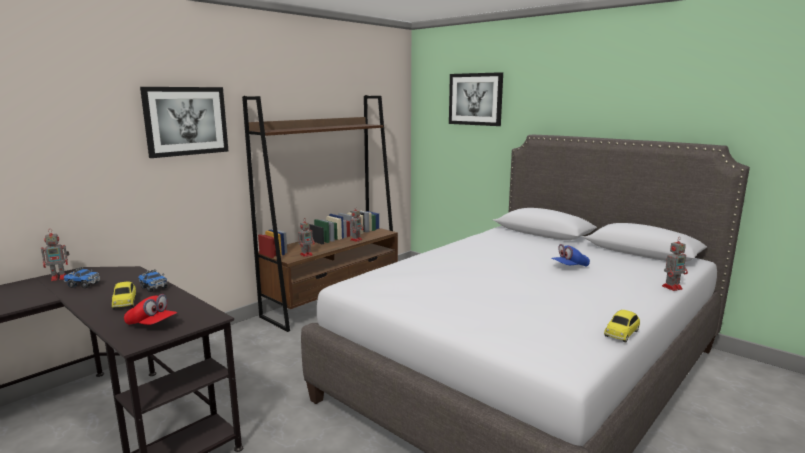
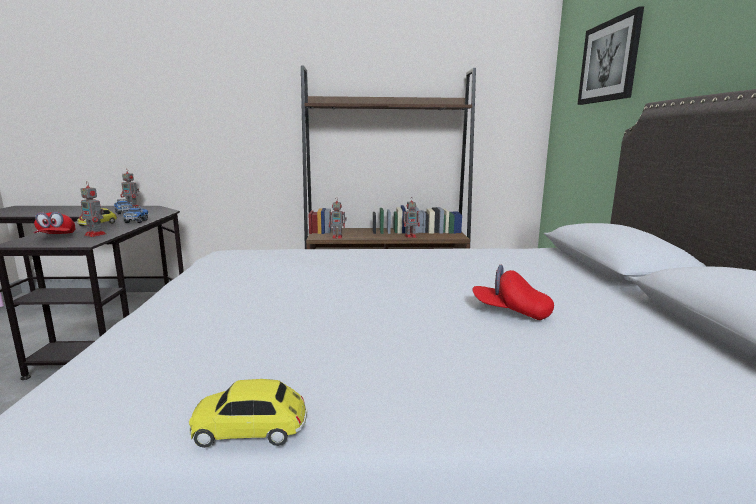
camera: 45 degrees right, 0 degrees up
picture [140,87,228,158] -> none
blue cap [551,244,590,267] -> red cap [472,265,554,320]
toy robot [662,240,688,291] -> toy robot moved to [79,181,106,237]

